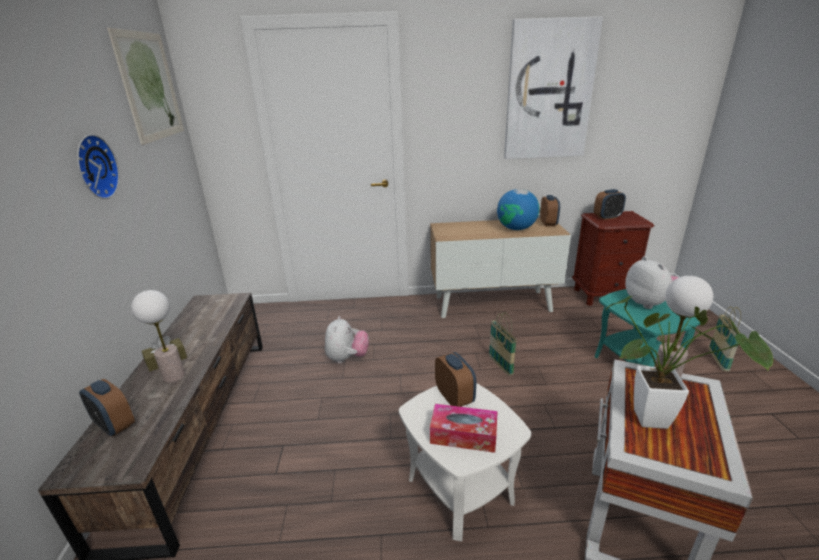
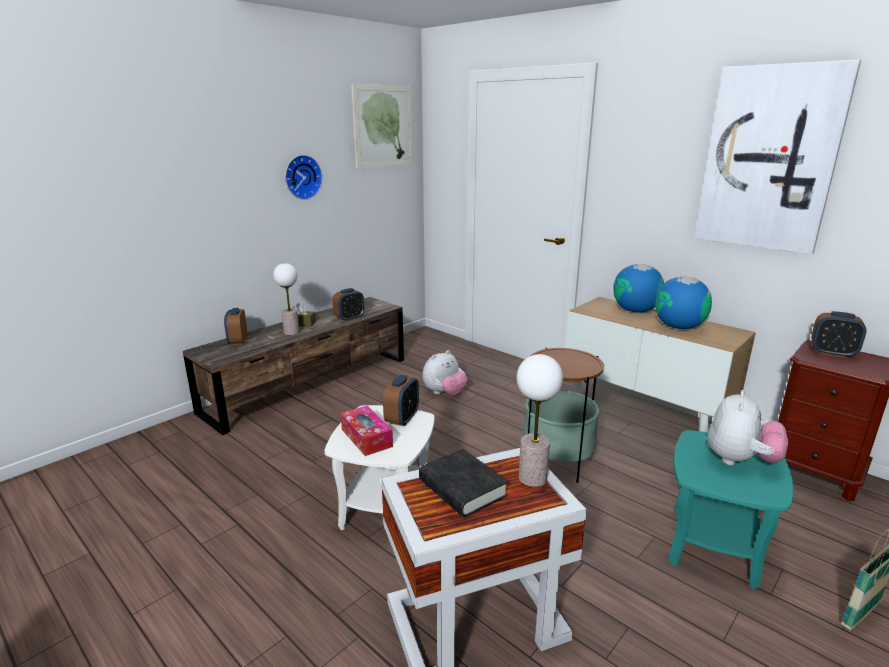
camera: 45 degrees right, 5 degrees down
basket [489,312,517,376] -> side table [523,348,604,483]
alarm clock [540,195,560,226] -> alarm clock moved to [332,288,364,322]
potted plant [605,296,773,429] -> black book [419,449,508,517]
none -> globe [613,264,664,313]

